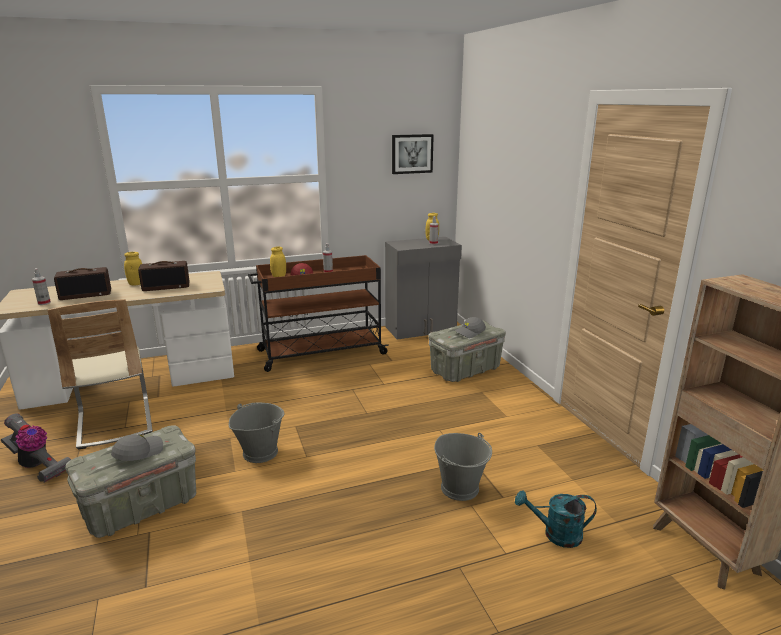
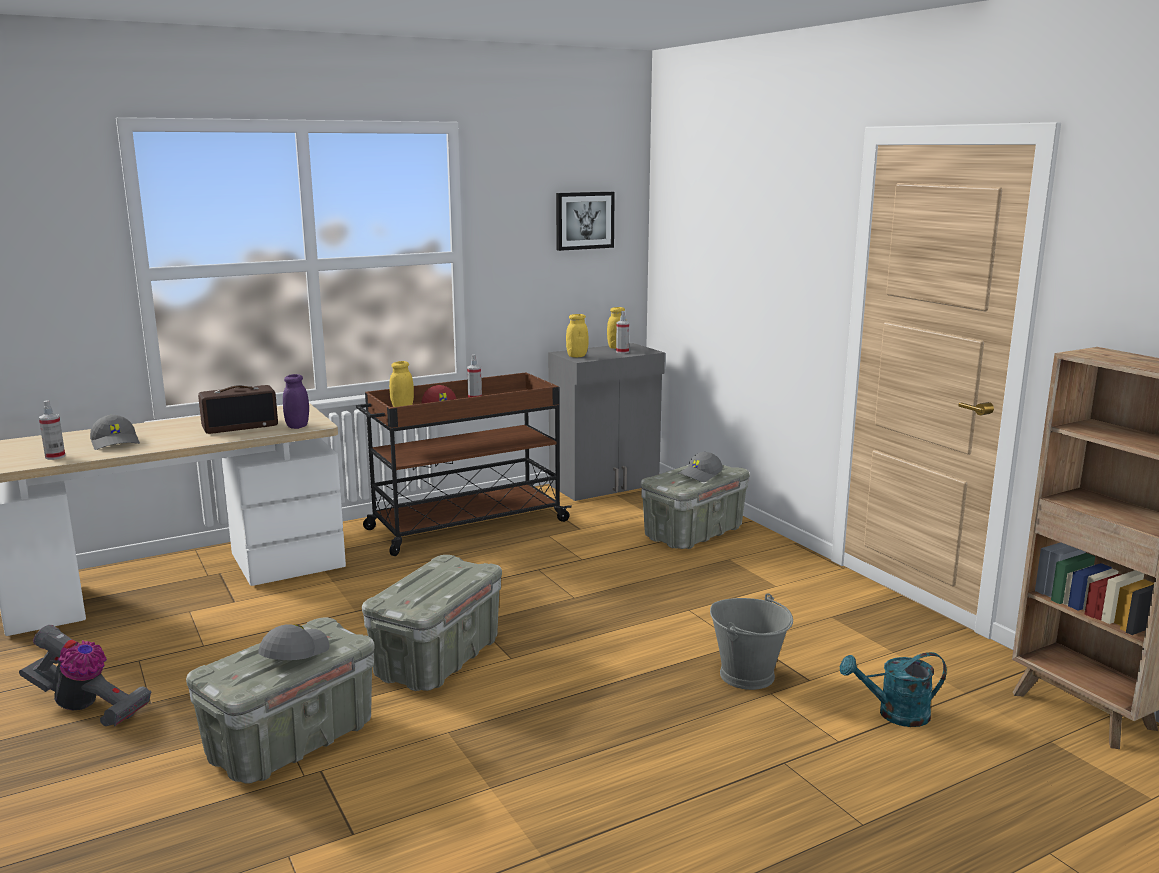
camera: 10 degrees left, 5 degrees down
beige chair [48,299,153,449] -> none
radio [54,267,111,300] -> grey cap [90,415,140,450]
yellow jar [124,252,142,285] -> yellow jar moved to [566,314,588,357]
grey bucket [229,403,284,463] -> grey storage box [362,555,502,691]
none -> purple jar [283,374,309,429]

